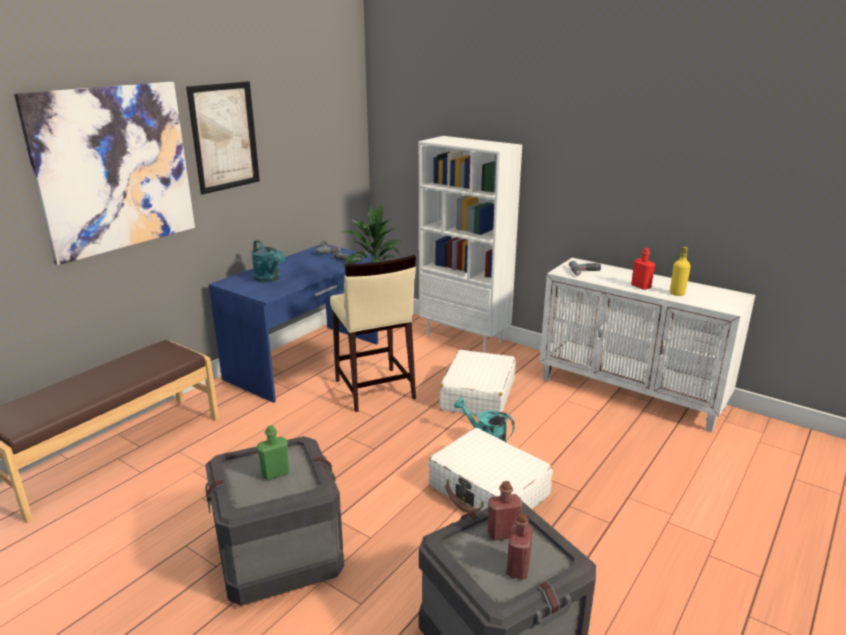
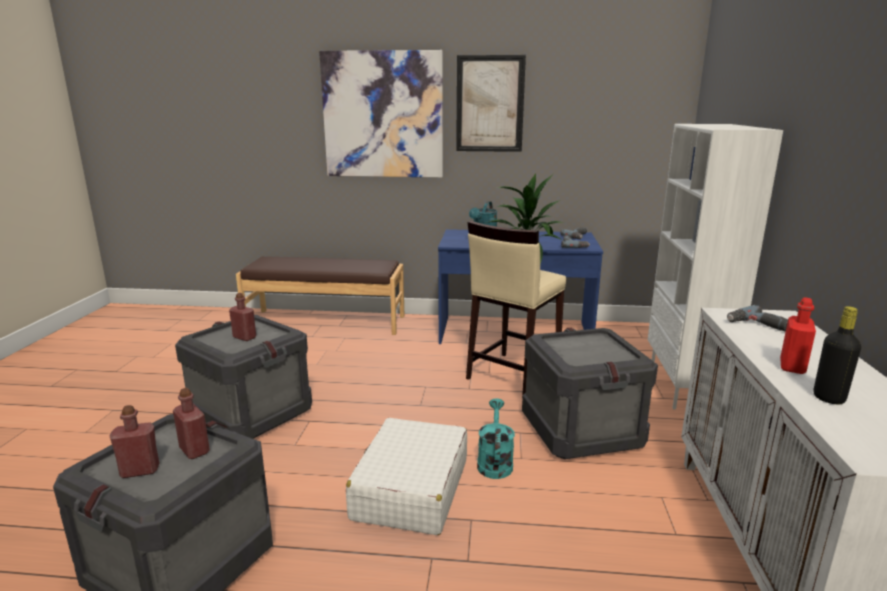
camera: 60 degrees right, 5 degrees down
green bottle [257,425,289,481] -> red bottle [229,293,256,341]
white suitcase [439,350,516,415] -> crate [522,327,658,459]
yellow bottle [670,247,691,296] -> black bottle [814,306,861,404]

